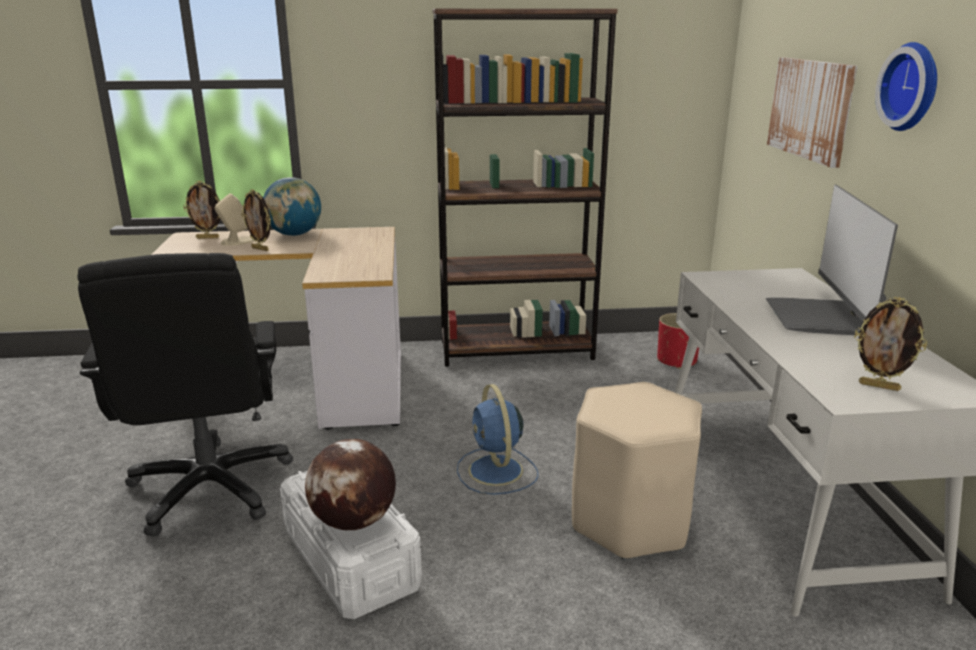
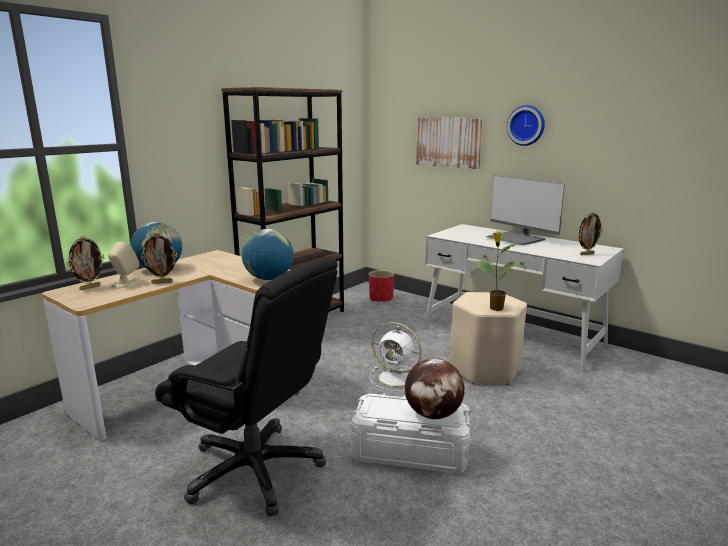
camera: 45 degrees left, 5 degrees down
blue fan [457,384,538,495] -> white fan [370,322,422,392]
none -> globe [241,229,293,280]
none -> potted plant [475,232,521,311]

